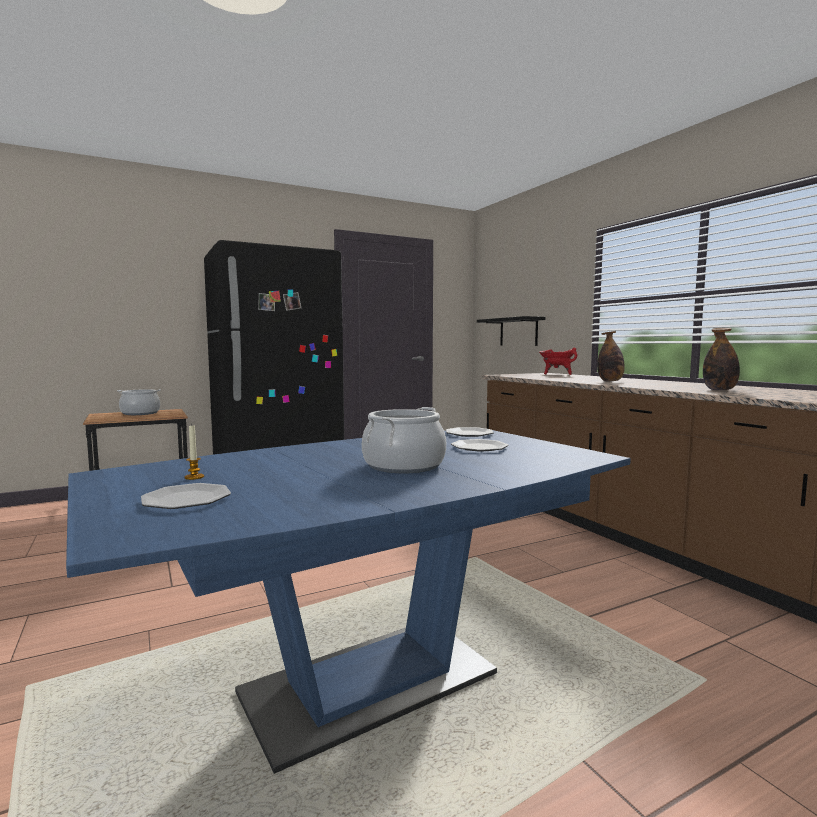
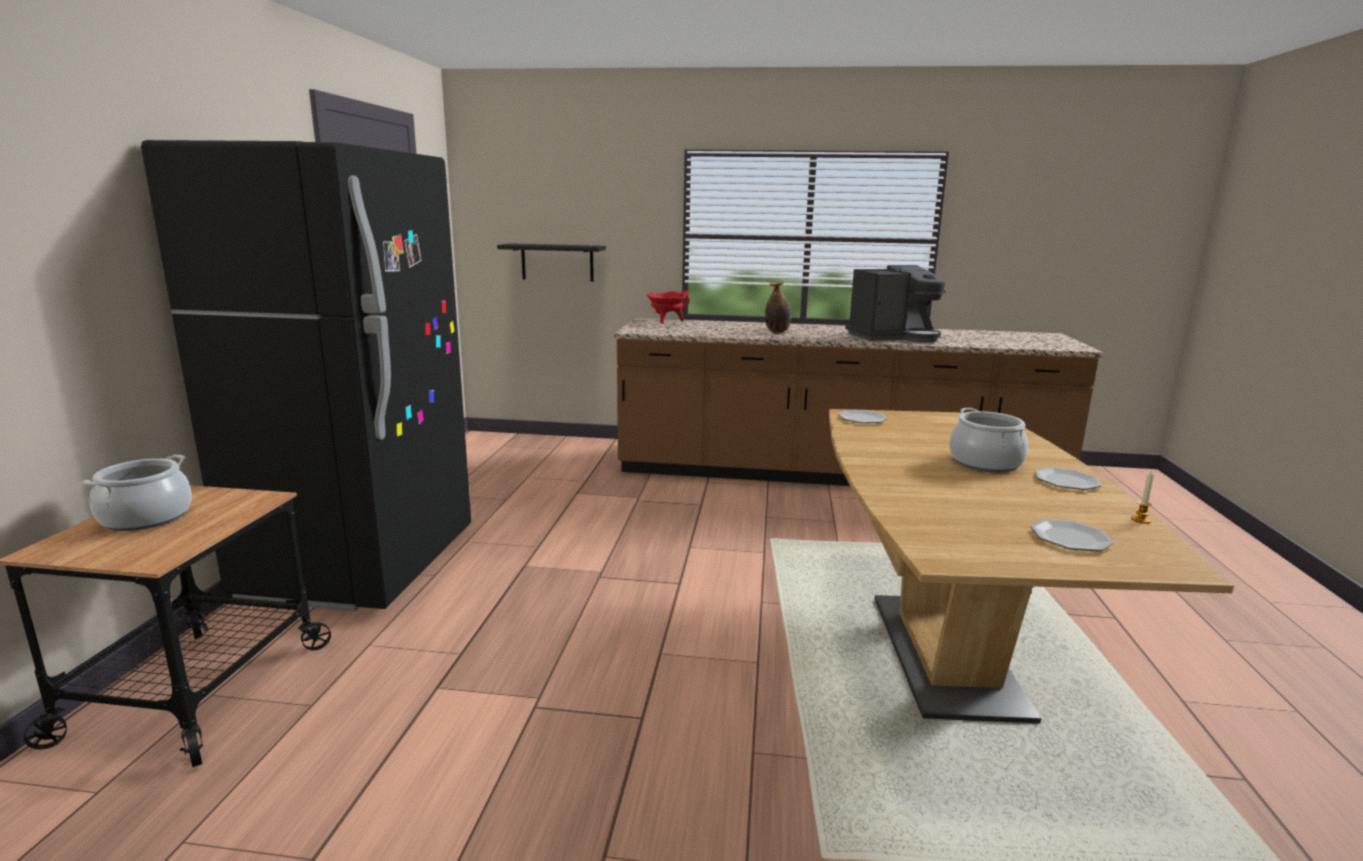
camera: 55 degrees left, 10 degrees up
blue dining table [66,430,631,774] -> brown dining table [829,409,1234,723]
candle [185,426,204,480] -> candle moved to [1131,472,1154,524]
plate [451,439,508,452] -> plate moved to [1035,467,1102,490]
bottle [703,328,740,391] -> coffee machine [845,265,946,343]

